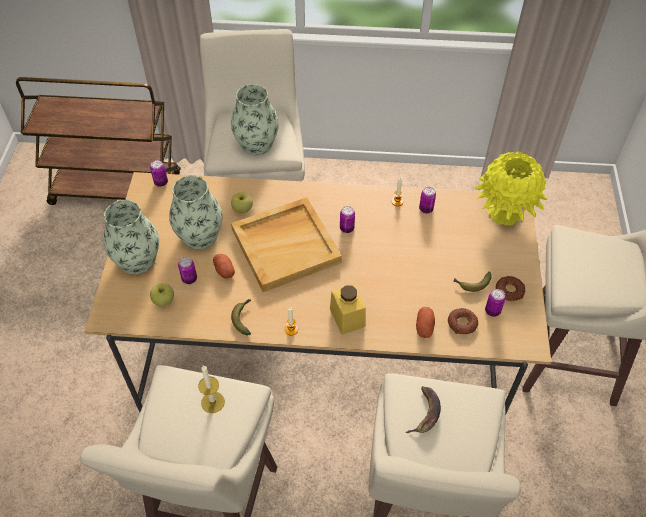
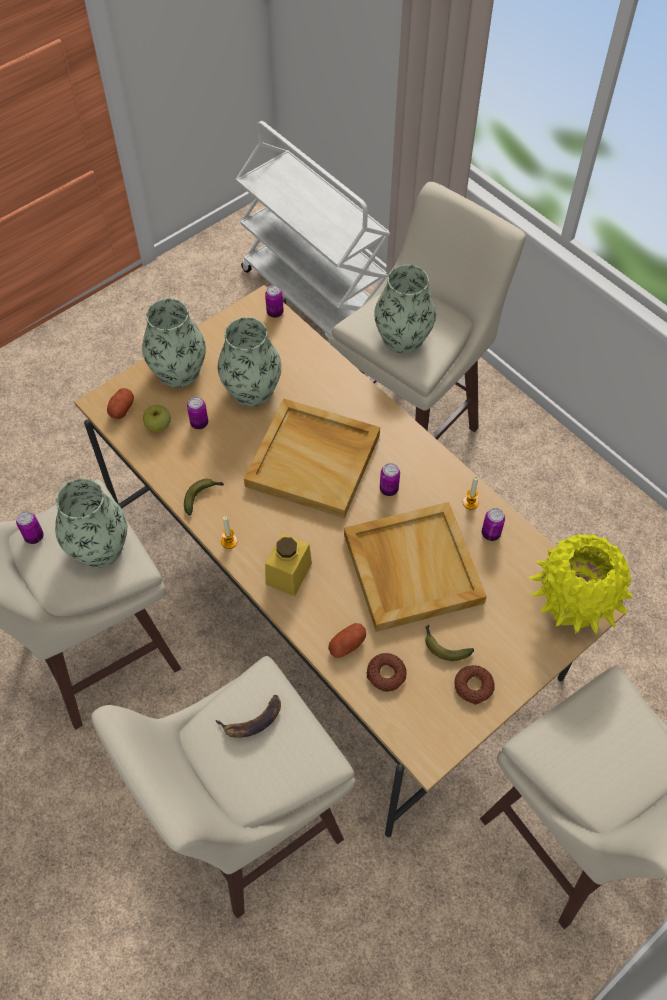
camera: 45 degrees right, 5 degrees up
brown cart [16,77,181,205] -> white cart [235,121,390,342]
candle [198,365,225,413] -> vase [55,478,127,568]
potato [213,254,235,279] -> potato moved to [107,388,134,419]
apple [231,192,253,213] -> none
can [485,289,506,317] -> can moved to [16,511,43,544]
none -> beige tray [344,502,487,632]

